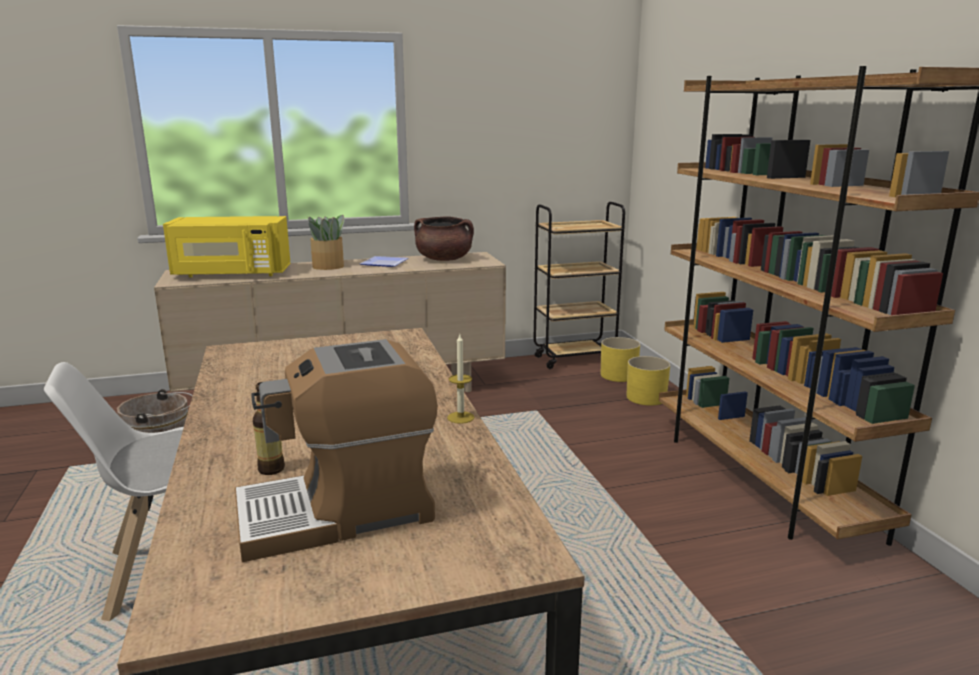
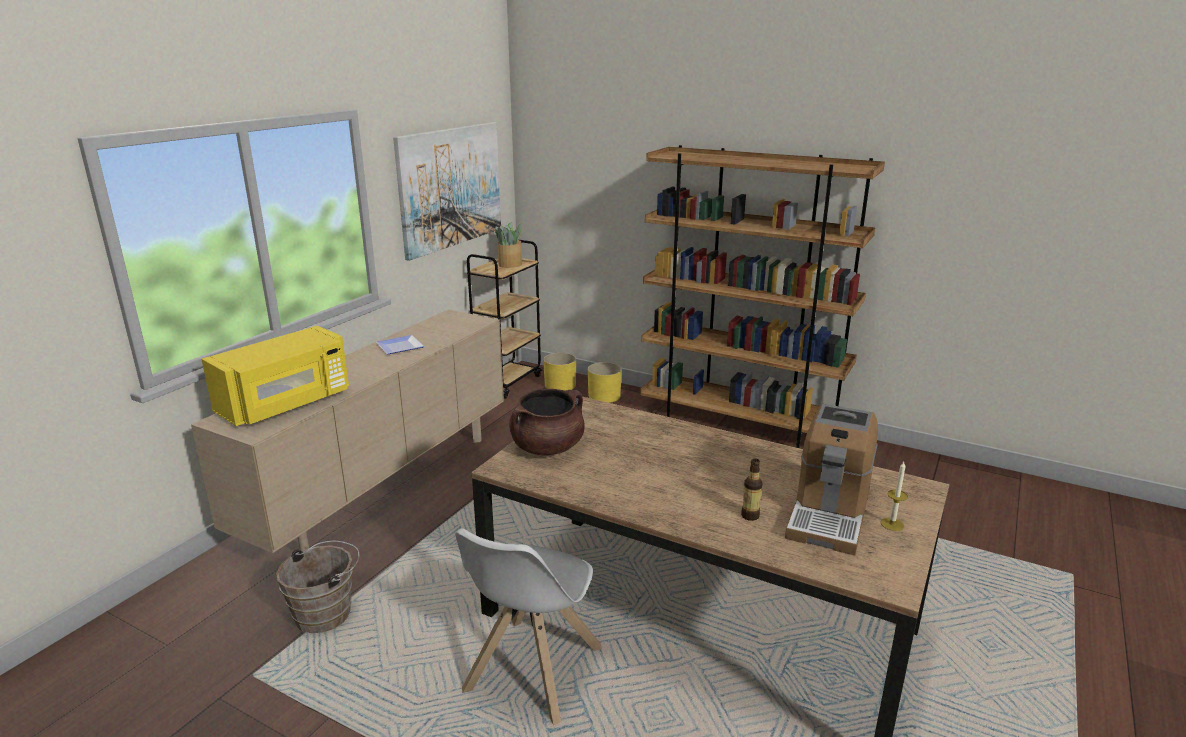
camera: 45 degrees left, 5 degrees up
potted plant [307,215,346,270] -> potted plant moved to [495,222,523,268]
brown cooking pot [414,216,474,261] -> brown cooking pot moved to [509,389,585,455]
candle [447,335,475,424] -> candle moved to [880,462,908,531]
none -> picture [393,122,501,261]

